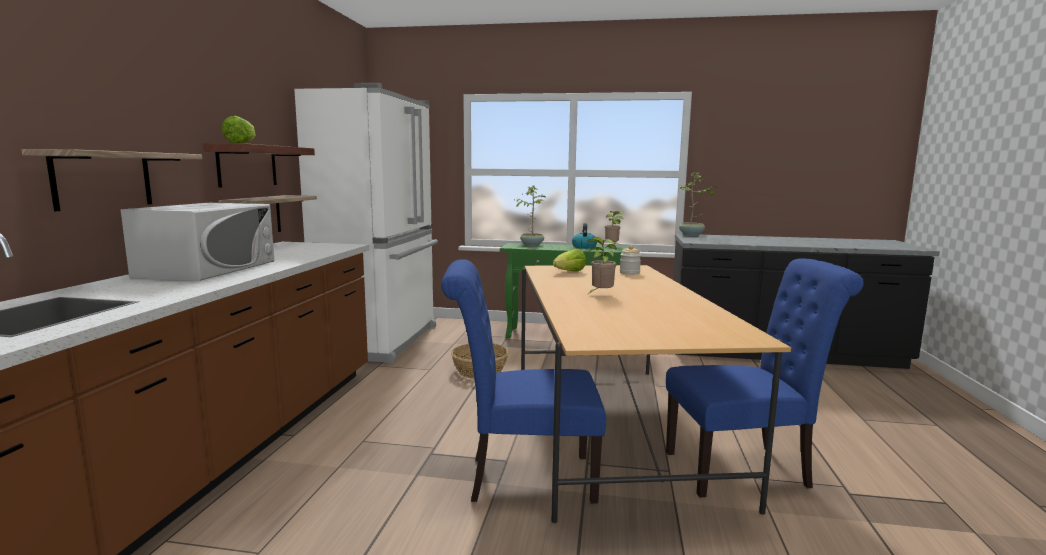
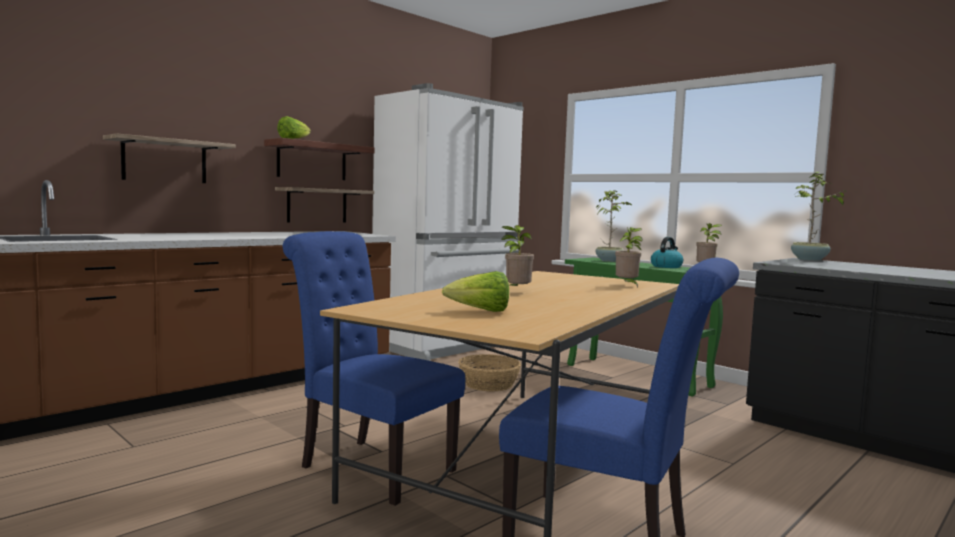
camera: 35 degrees right, 5 degrees down
white microwave [120,203,274,281] -> none
lettuce [553,248,586,272] -> lettuce moved to [442,271,509,312]
jar [620,246,641,275] -> potted plant [615,227,643,288]

